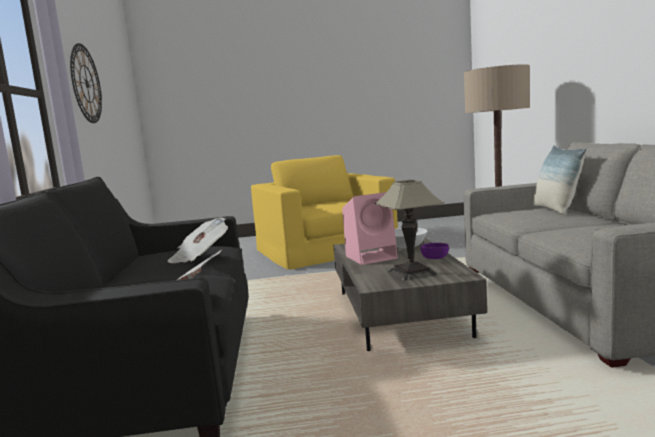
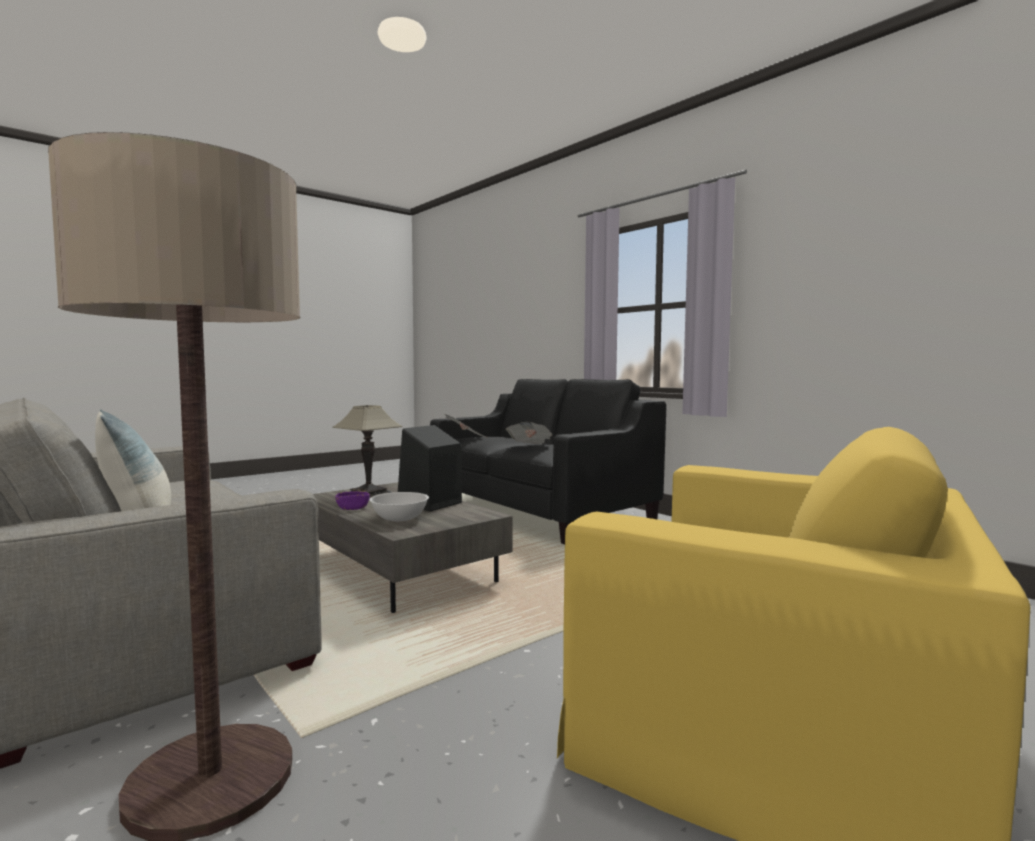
camera: 145 degrees right, 5 degrees down
wall clock [70,43,102,123] -> none
pink speaker [342,192,398,265] -> black speaker [398,425,462,511]

